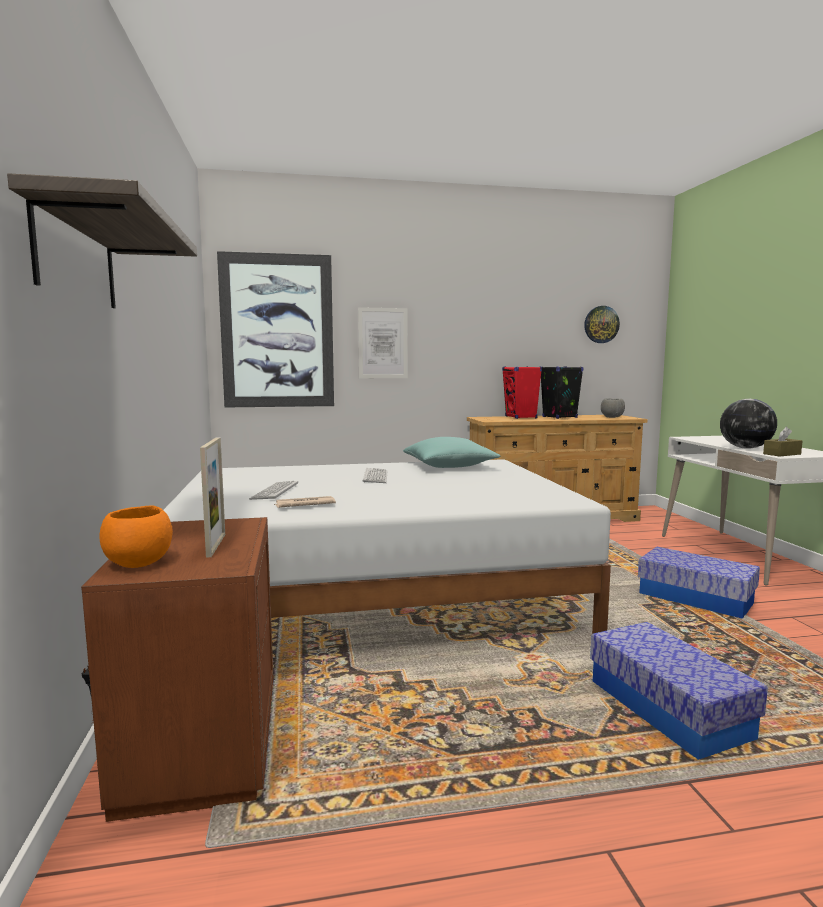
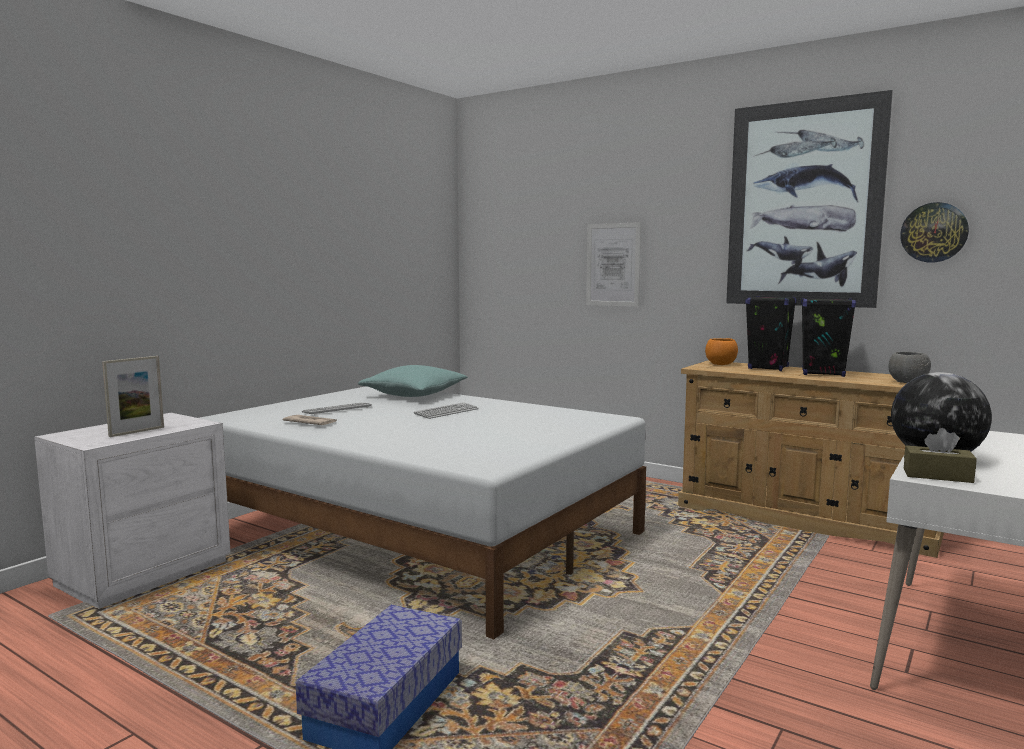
camera: 45 degrees right, 0 degrees up
shelf [7,173,197,308] -> none
brown nightstand [81,517,273,822] -> white nightstand [34,413,231,609]
orange bowl [99,505,173,568] -> orange bowl moved to [705,338,738,365]
picture [217,251,334,408] -> picture moved to [726,90,893,308]
turquoise pillow [403,437,501,468] -> turquoise pillow moved to [358,365,468,397]
red speaker [502,366,542,419] -> black speaker [745,296,796,371]
storage box [638,547,760,619] -> none

